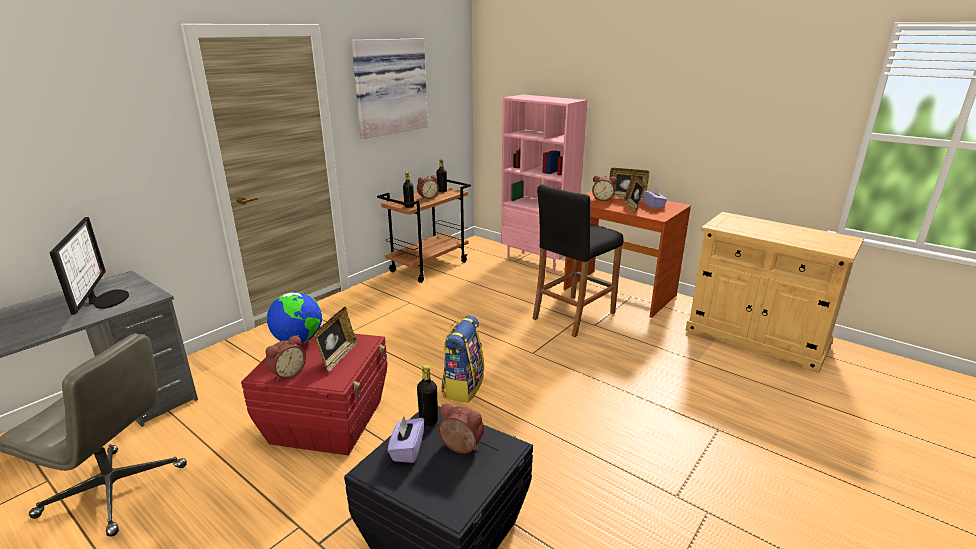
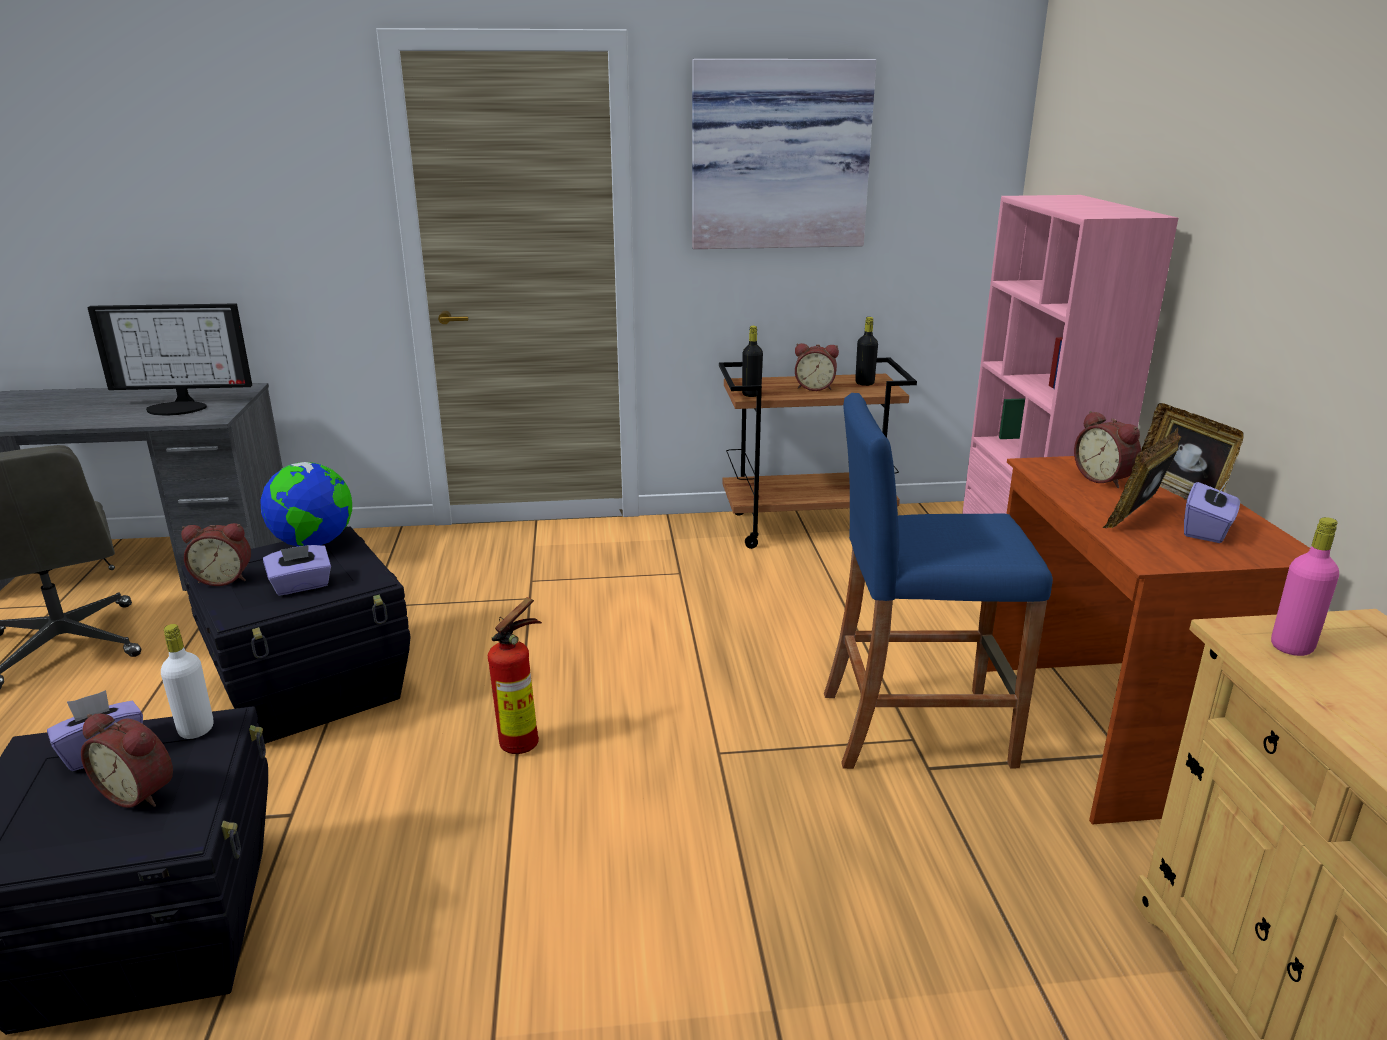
camera: 45 degrees right, 0 degrees up
monitor [50,217,129,315] -> monitor turned 60 degrees clockwise [87,303,252,416]
red storage box [241,334,388,455] -> black storage box [181,527,410,744]
picture frame [314,307,358,372] -> purple tissue box [263,545,331,596]
black bottle [417,364,438,426] -> white bottle [161,624,213,739]
alarm clock [438,404,484,454] -> alarm clock turned 135 degrees clockwise [81,713,173,808]
backpack [441,315,484,403] -> fire extinguisher [488,597,542,754]
black stool [532,184,624,337] -> blue stool [824,393,1053,769]
none -> pink bottle [1271,517,1339,656]

